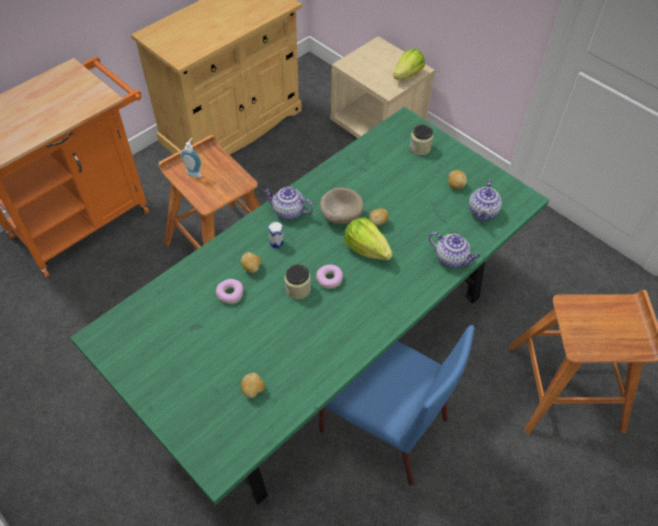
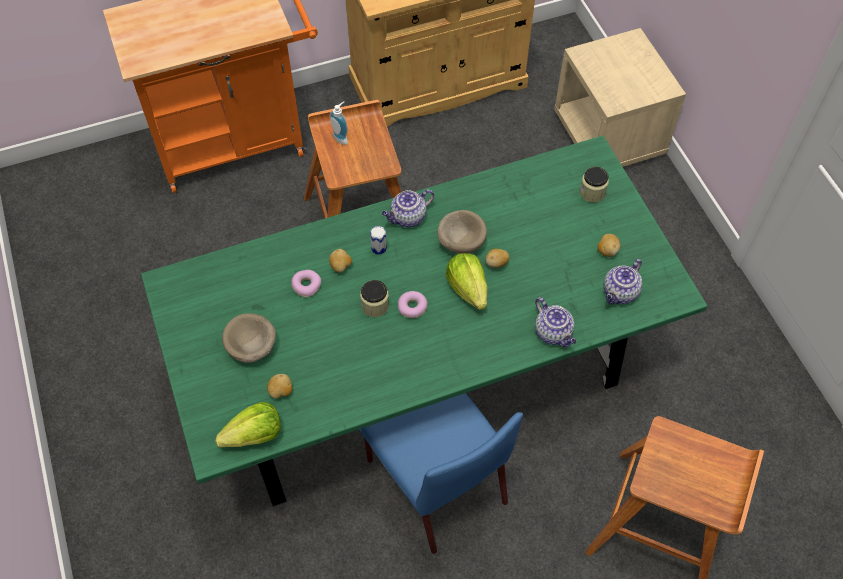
camera: 25 degrees right, 5 degrees up
teapot [263,187,314,220] -> teapot turned 75 degrees counterclockwise [382,189,434,227]
lettuce [393,49,425,80] -> lettuce moved to [215,402,281,447]
none -> beige bowl [222,313,276,363]

